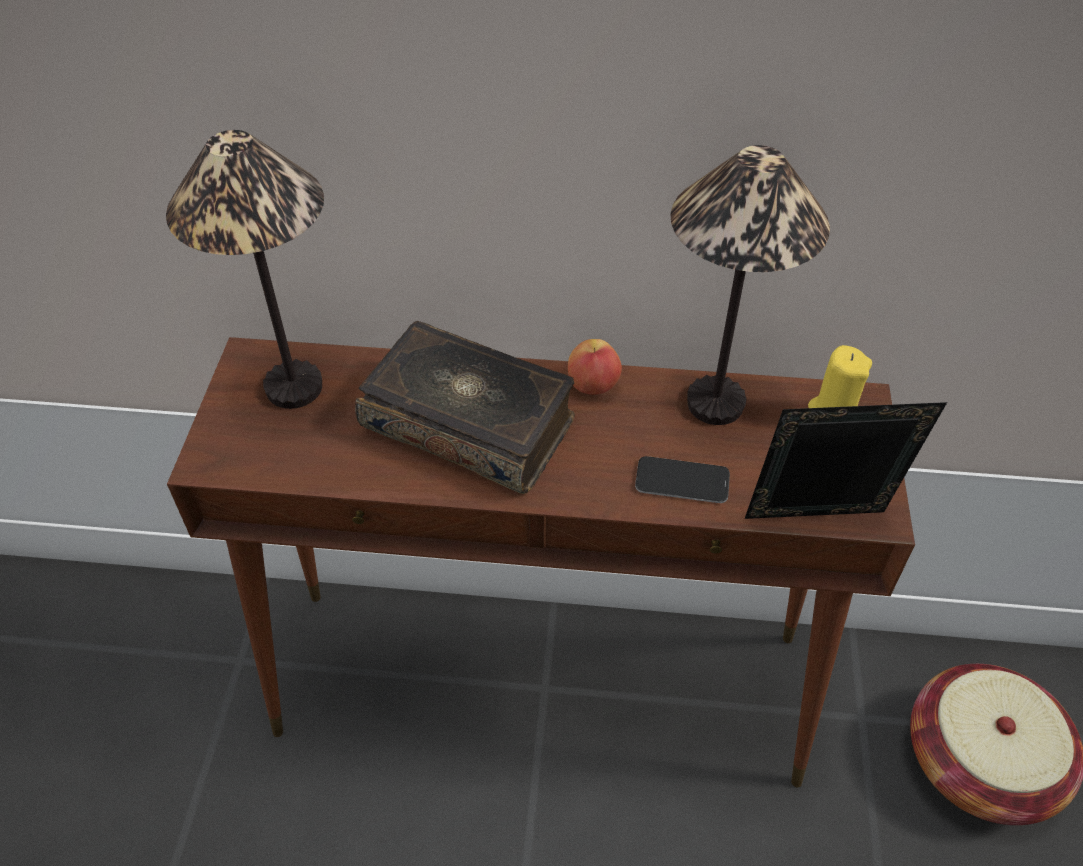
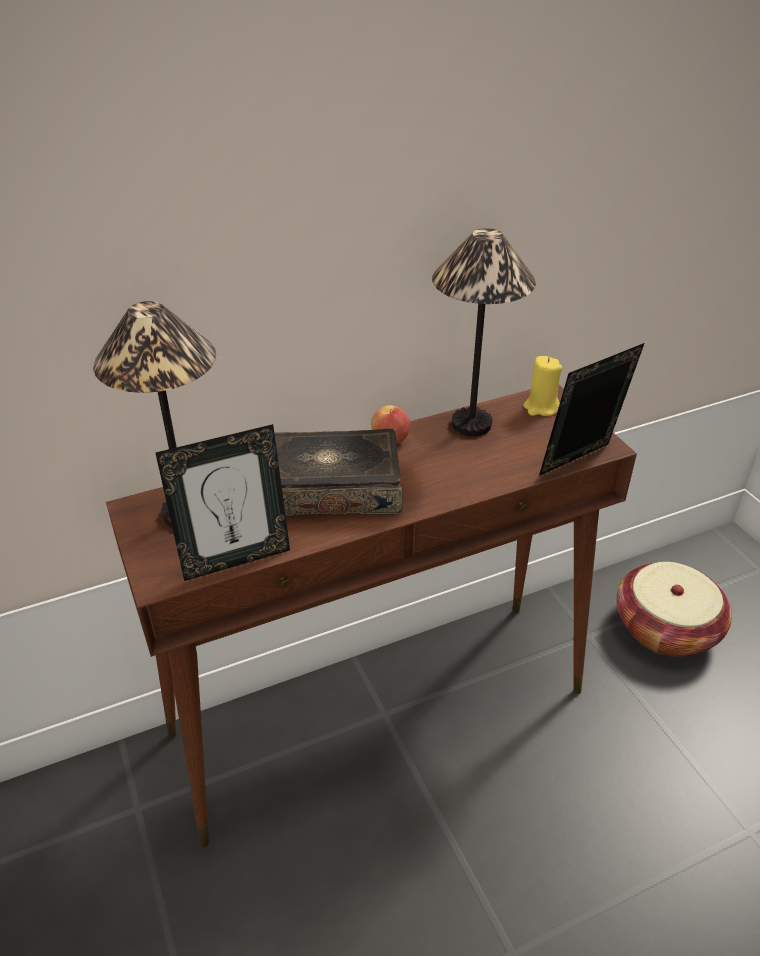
camera: 30 degrees left, 10 degrees down
phone [635,456,730,503] -> none
none -> picture frame [155,424,290,581]

